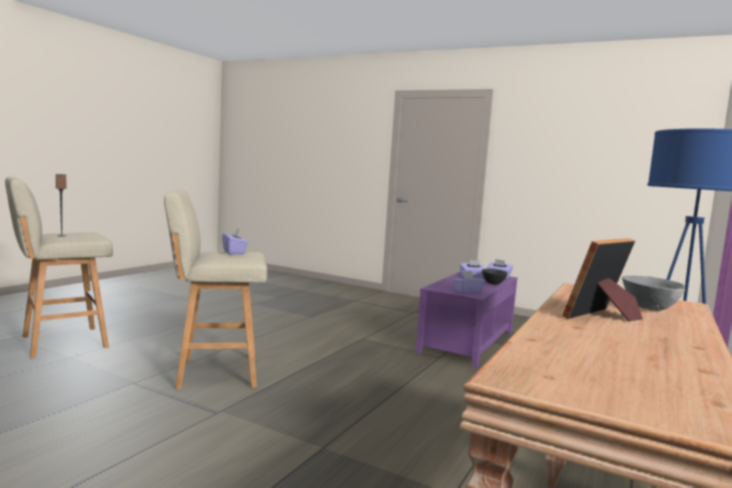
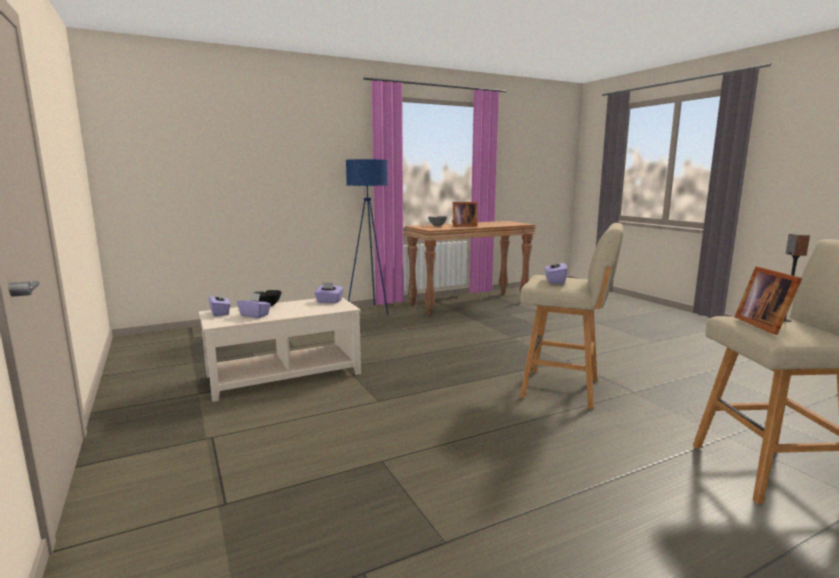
camera: 145 degrees left, 5 degrees up
purple coffee table [416,272,518,368] -> beige coffee table [199,297,361,402]
none -> picture frame [734,266,803,335]

